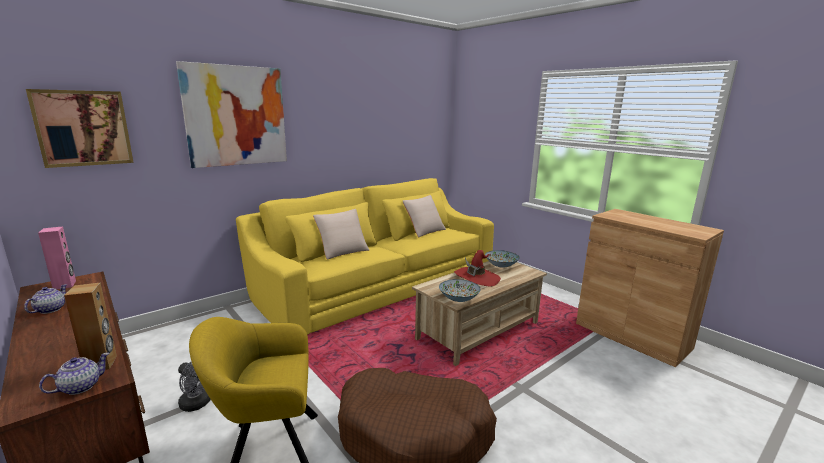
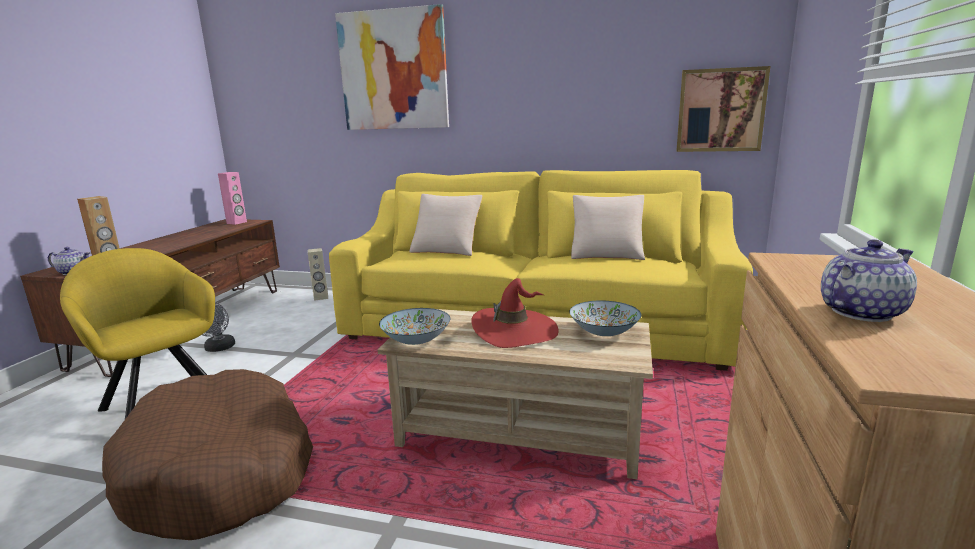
camera: 55 degrees right, 0 degrees up
teapot [24,284,67,314] -> teapot moved to [821,239,917,322]
picture [26,89,134,168] -> picture moved to [676,66,770,152]
none -> beige speaker [308,248,328,301]

